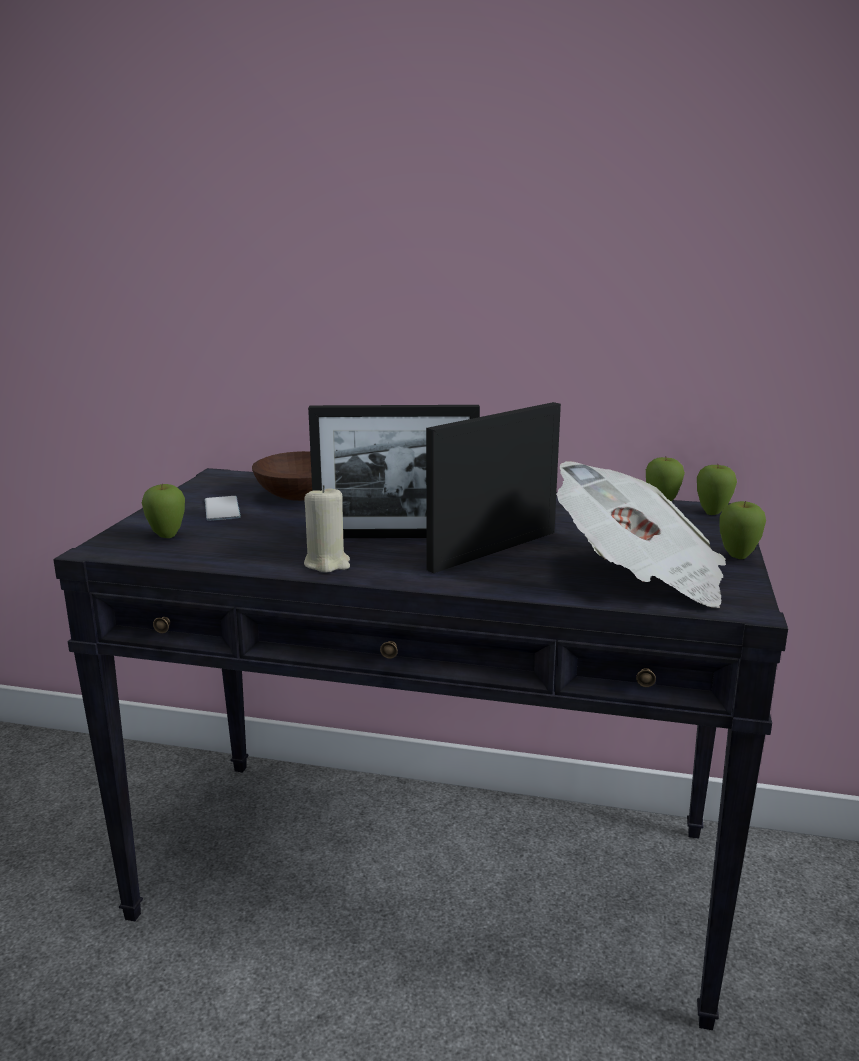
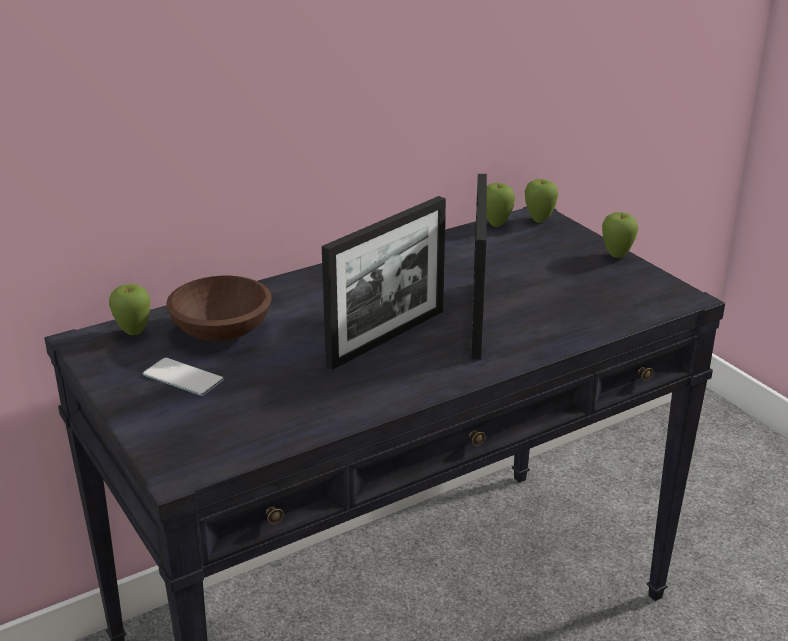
camera: 45 degrees left, 10 degrees up
apple [142,484,185,538] -> apple moved to [109,284,150,335]
beige candle [304,485,350,573] -> none
newspaper [556,461,726,608] -> none

